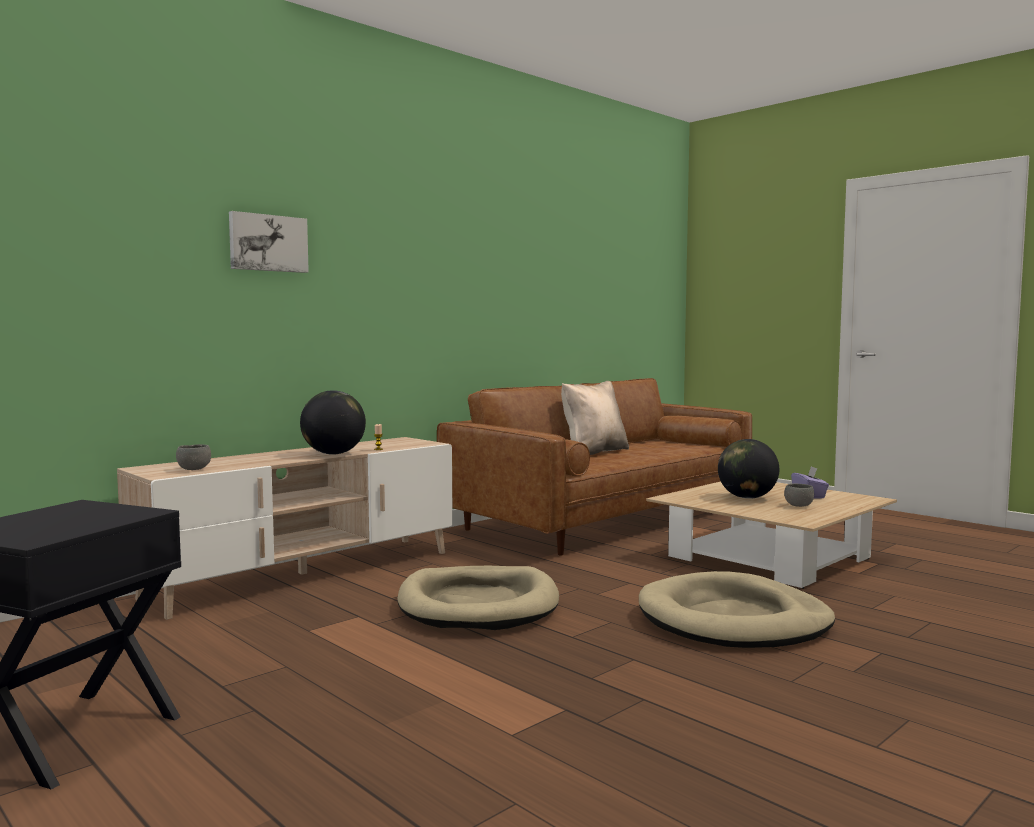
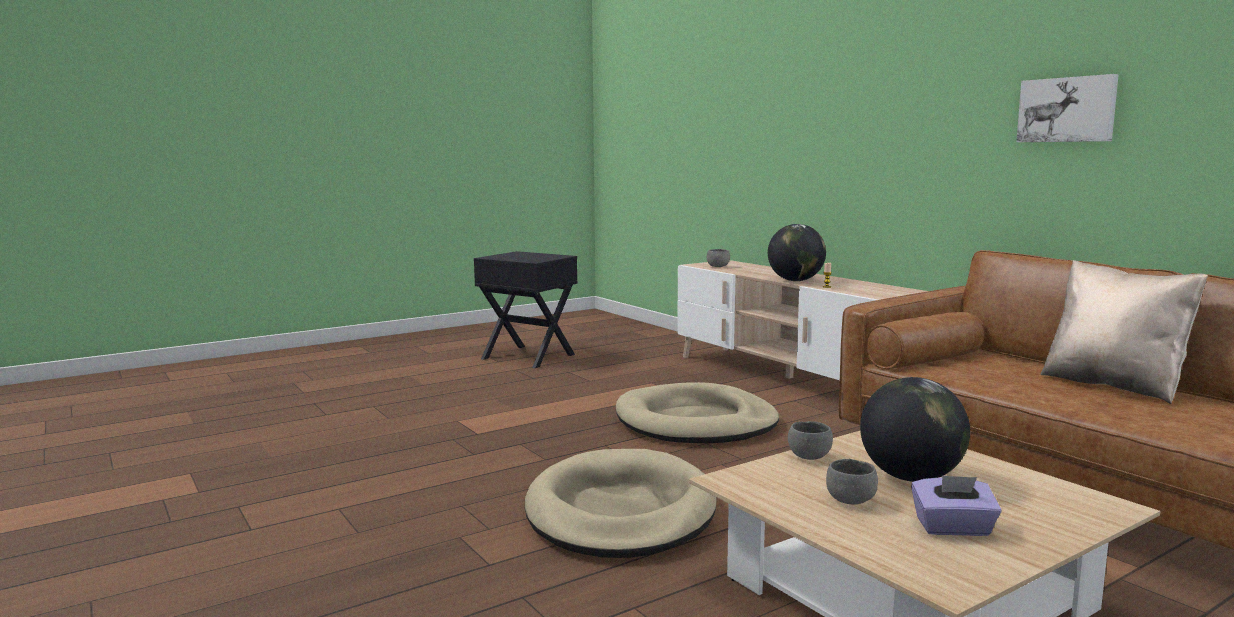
camera: 100 degrees right, 5 degrees up
picture [229,211,309,273] -> picture moved to [1016,74,1119,142]
none -> grey bowl [788,421,833,460]

